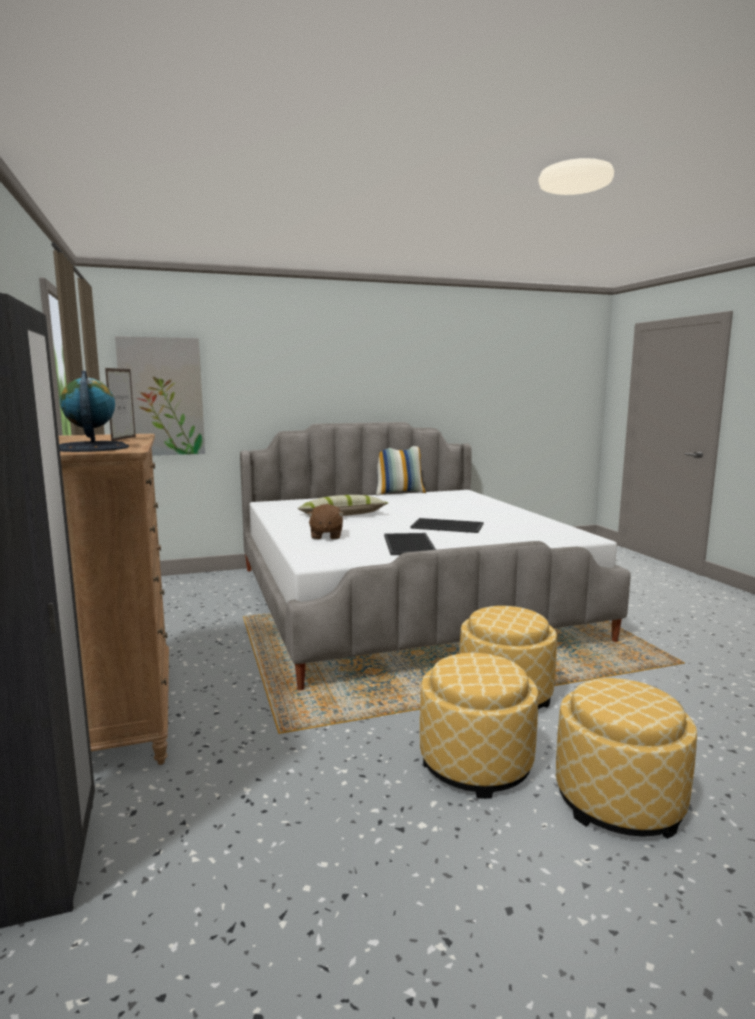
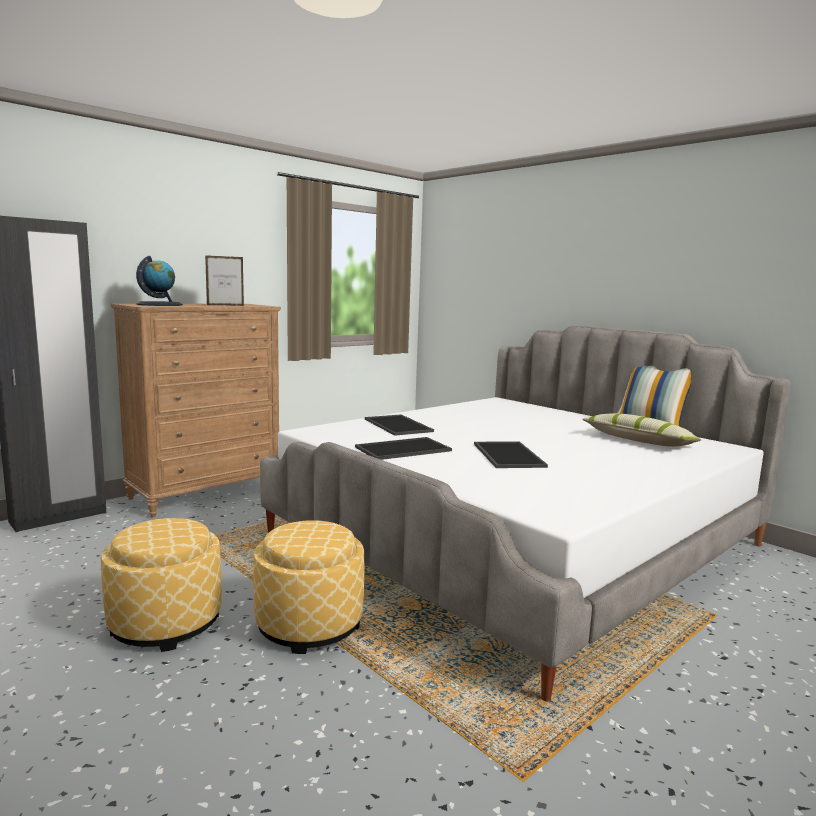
camera: 65 degrees right, 0 degrees up
picture [115,336,205,456] -> none
pillow [297,495,388,516] -> pillow moved to [582,413,701,447]
brown plush toy [307,504,344,540] -> tray [365,414,434,436]
ottoman [556,678,697,839] -> none

